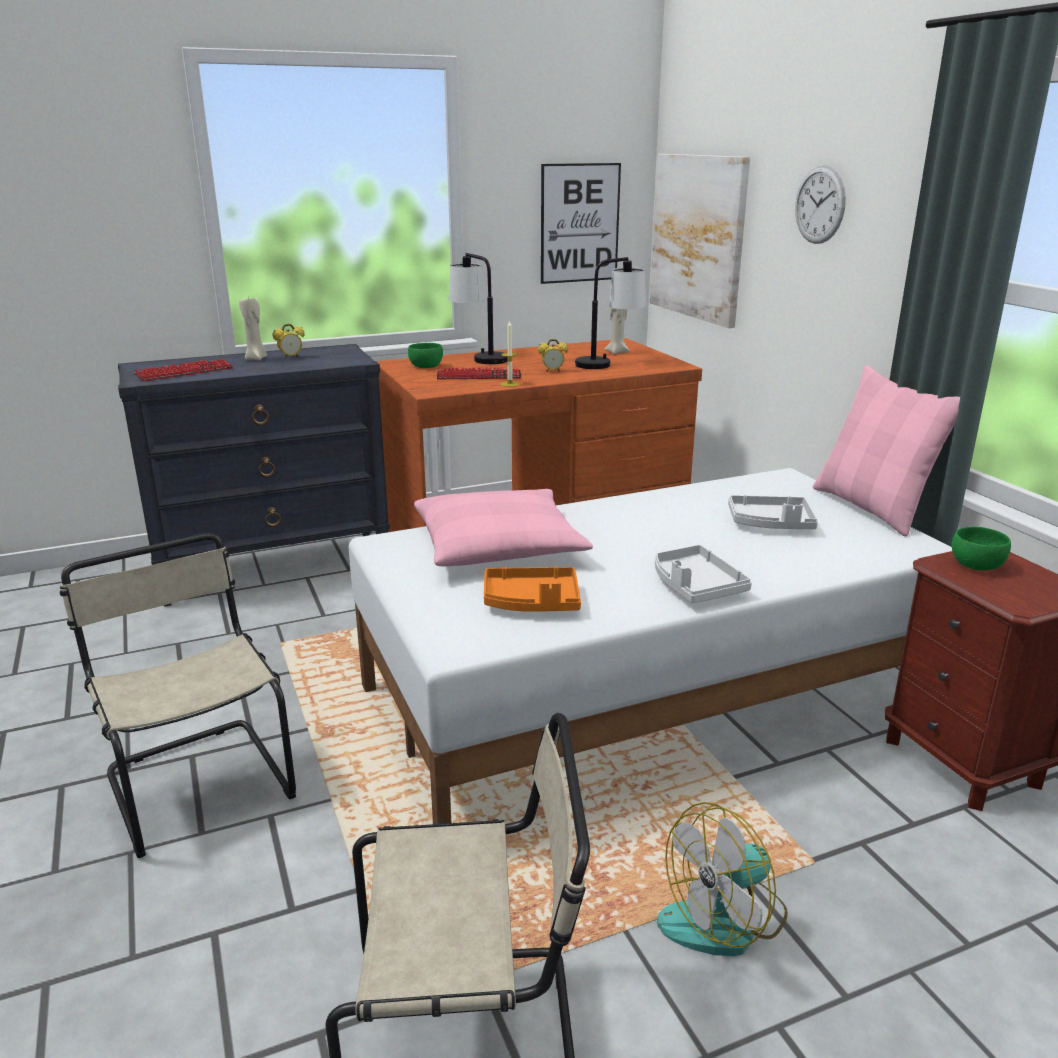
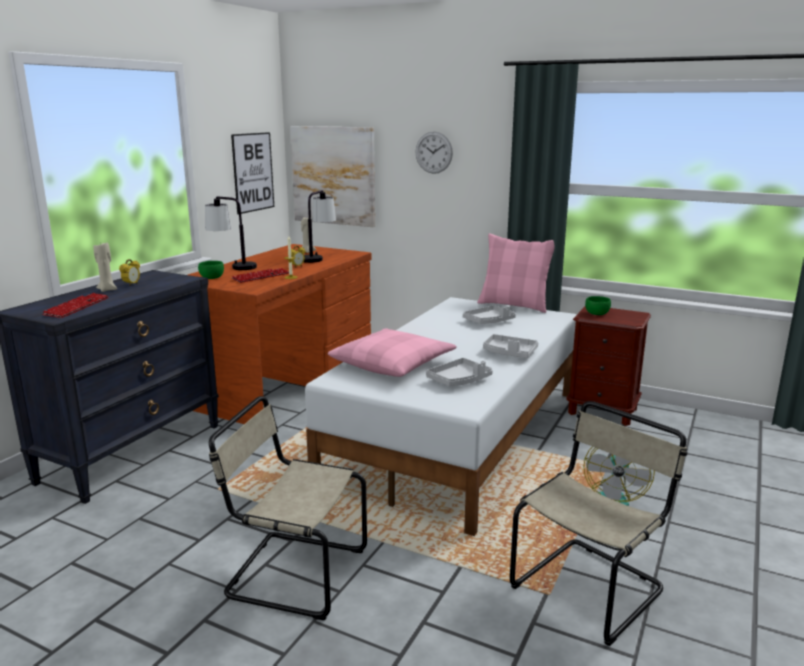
camera: 40 degrees left, 5 degrees down
orange tray [484,566,581,612] -> grey tray [426,358,493,386]

